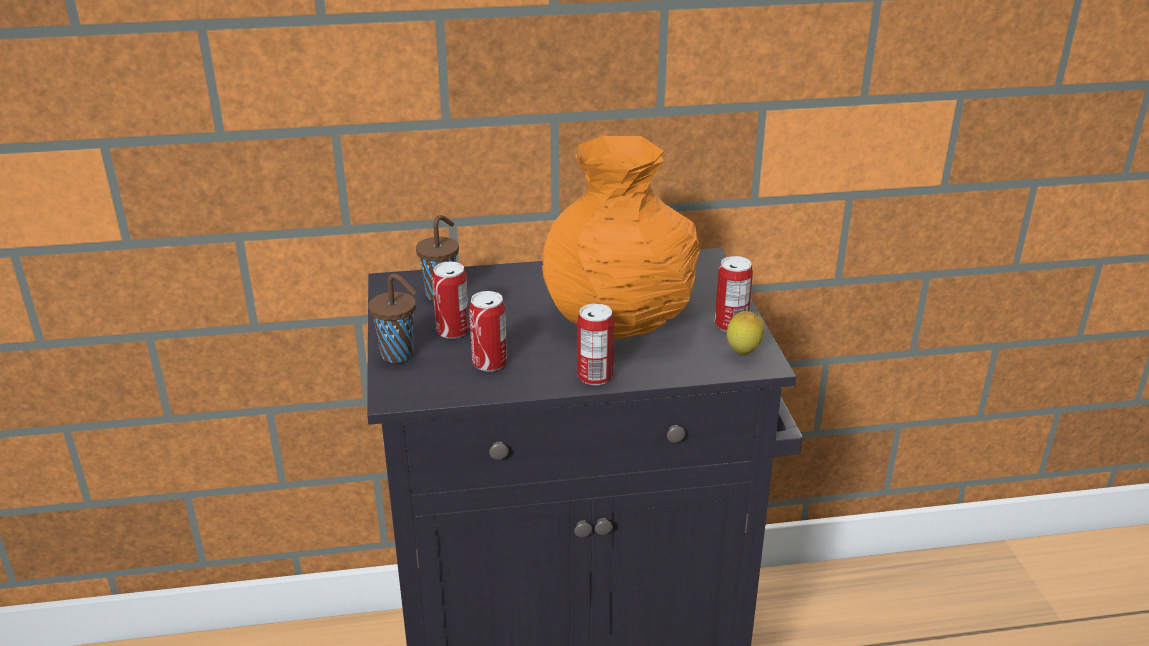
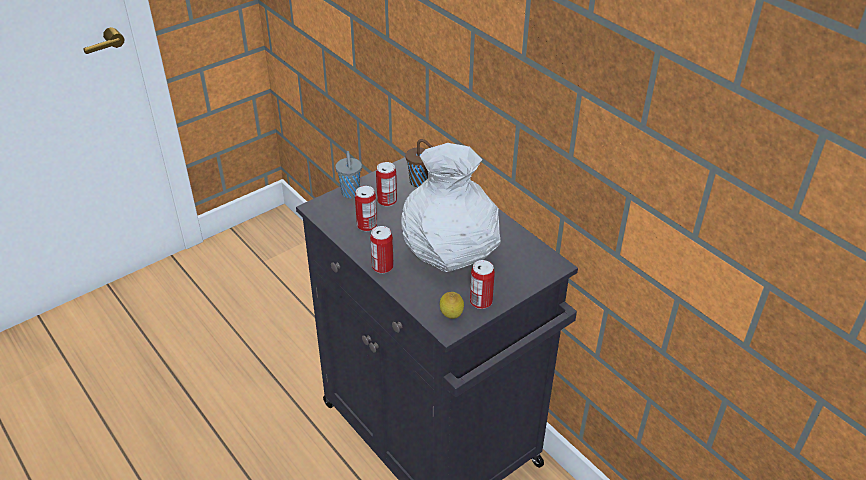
camera: 60 degrees right, 10 degrees up
brown cup [368,273,417,363] -> grey cup [335,151,362,198]
orange vase [542,136,700,339] -> white vase [401,143,501,272]

